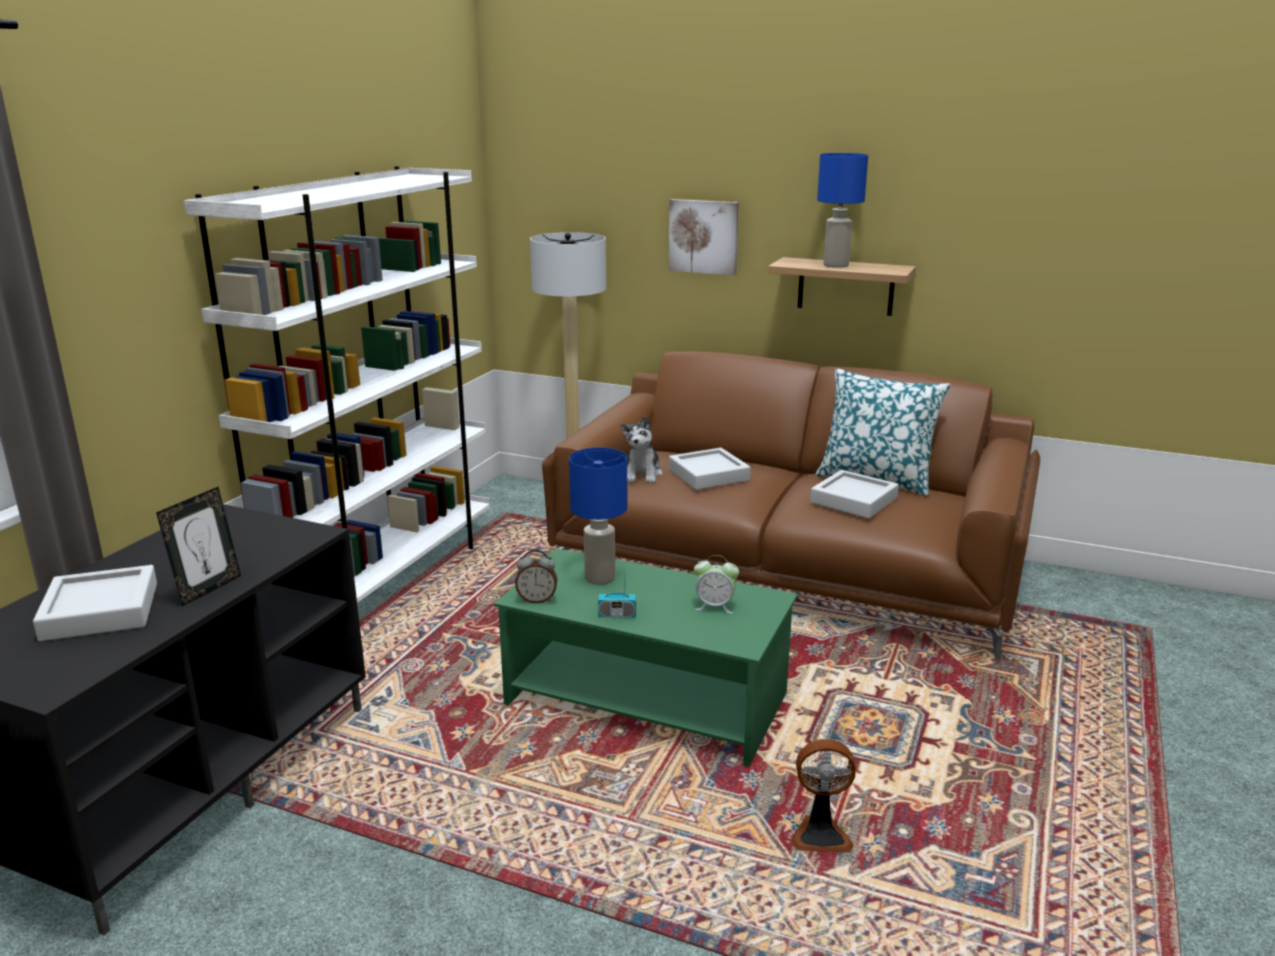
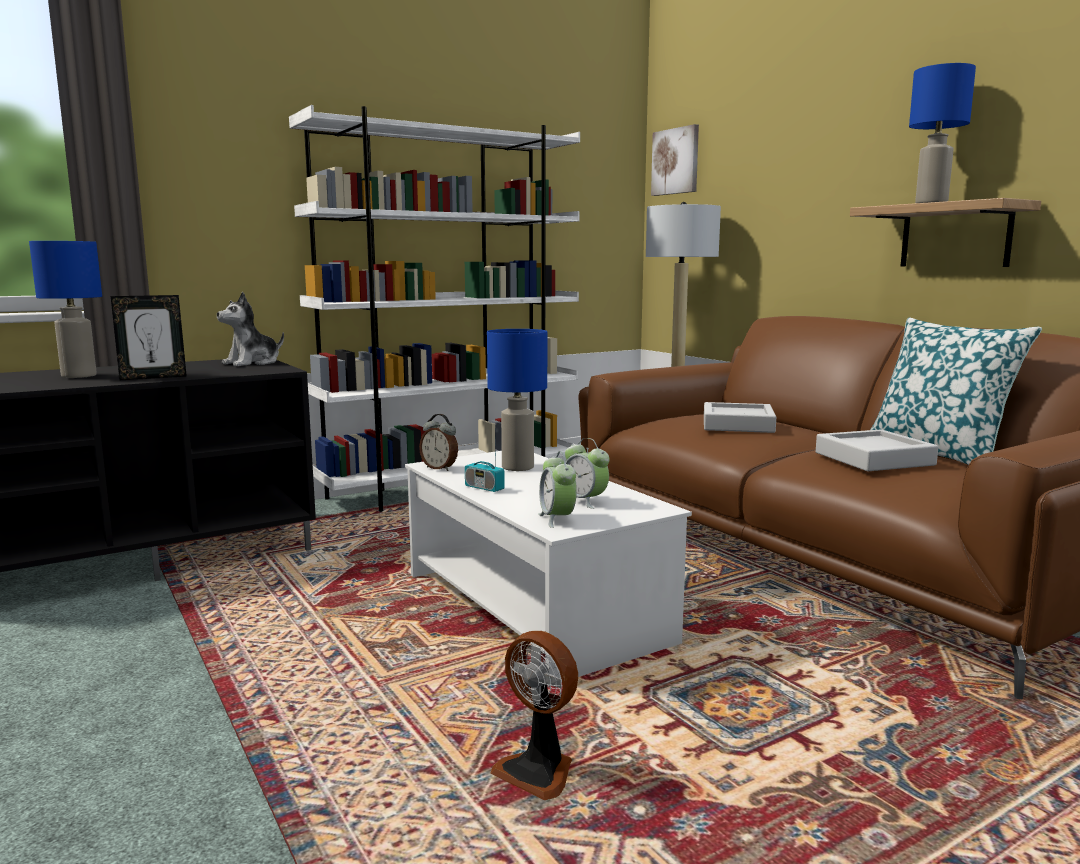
camera: 35 degrees right, 10 degrees down
grey tray [33,565,157,641] -> blue table lamp [29,241,102,378]
green coffee table [494,548,797,767] -> white coffee table [405,451,692,686]
plush toy [621,416,663,483] -> plush toy moved to [217,292,284,366]
picture [669,199,739,275] -> picture moved to [651,124,699,196]
none -> alarm clock [538,451,577,528]

